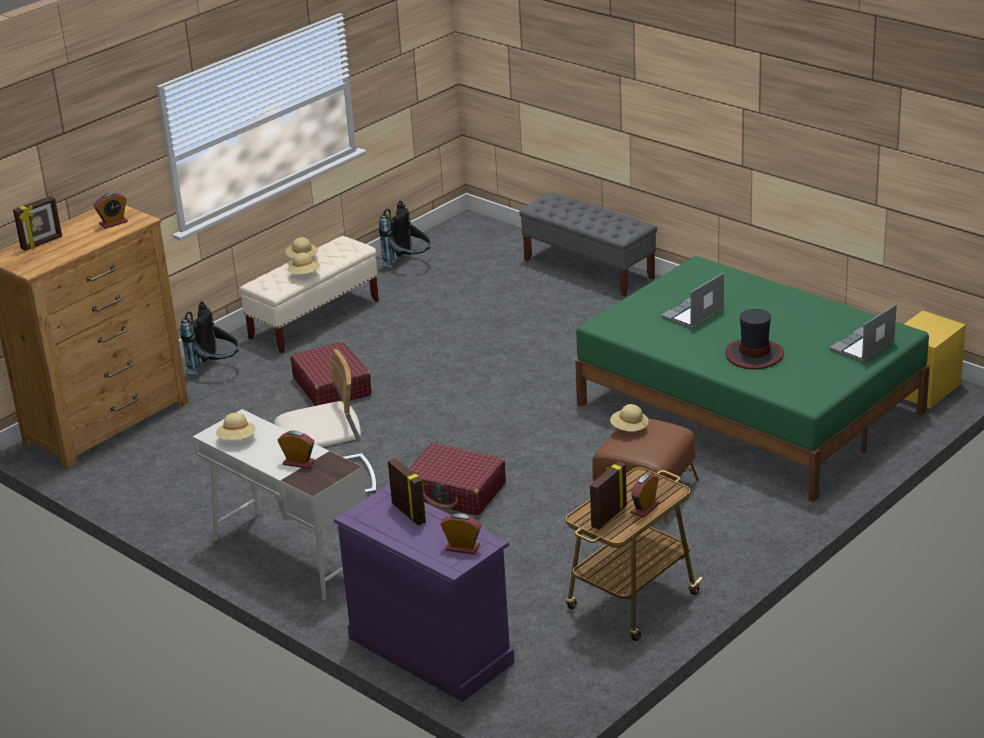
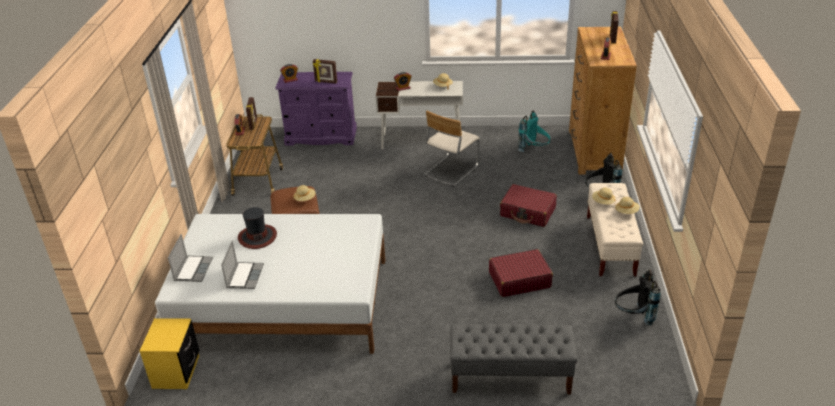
camera: 140 degrees right, 5 degrees up
red suitcase [409,443,506,516] -> red suitcase moved to [489,249,553,297]
green bed [575,256,930,502] -> white bed [155,214,385,354]
laptop [661,273,724,329] -> laptop moved to [221,240,264,289]
none -> turquoise backpack [518,110,551,152]

